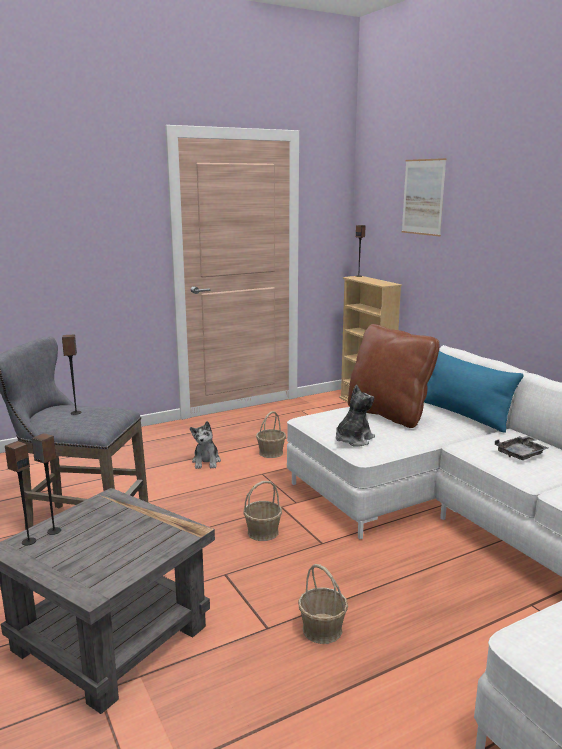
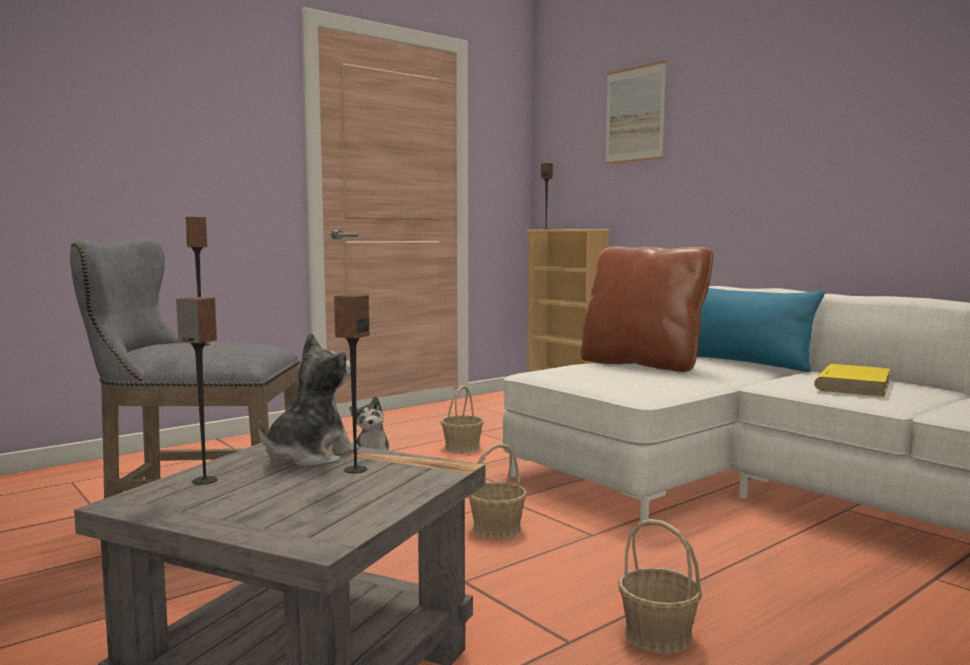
camera: 10 degrees left, 10 degrees down
speaker [5,441,36,546] -> speaker moved to [334,294,369,474]
plush toy [336,385,375,447] -> plush toy moved to [258,333,359,467]
grey tray [495,436,548,460] -> yellow book [814,364,890,397]

